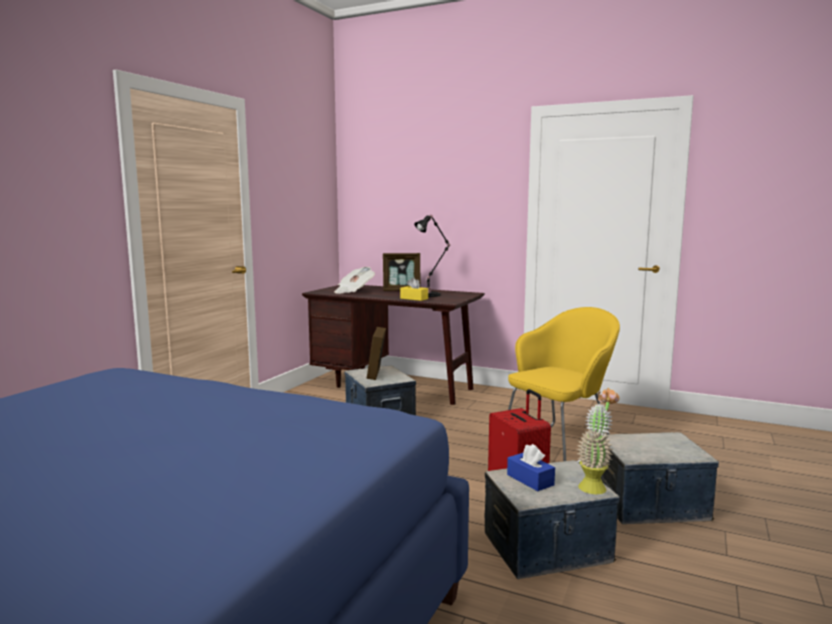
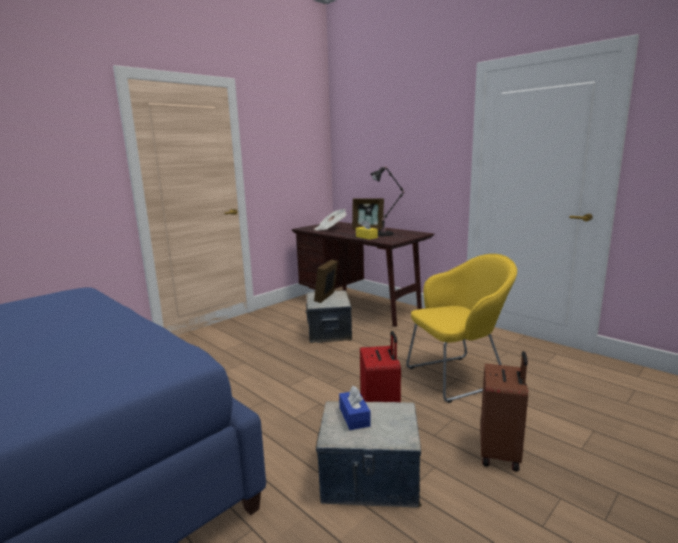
camera: 20 degrees right, 5 degrees up
potted plant [577,388,619,494] -> none
storage box [601,432,719,524] -> brown suitcase [480,351,528,472]

